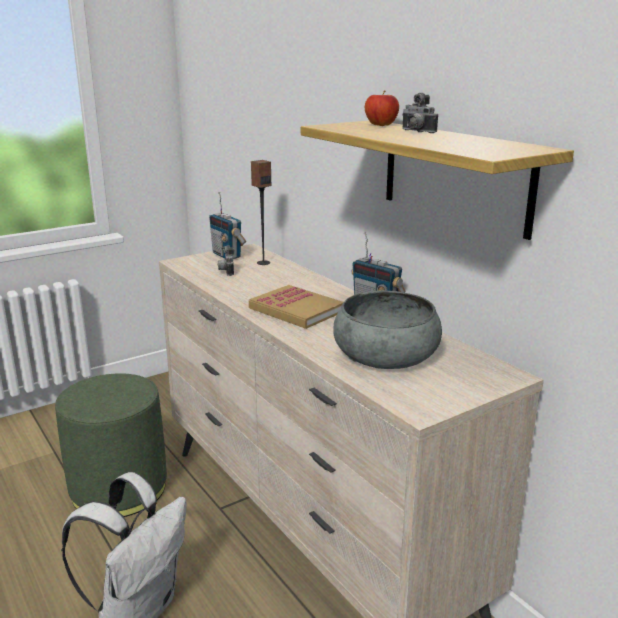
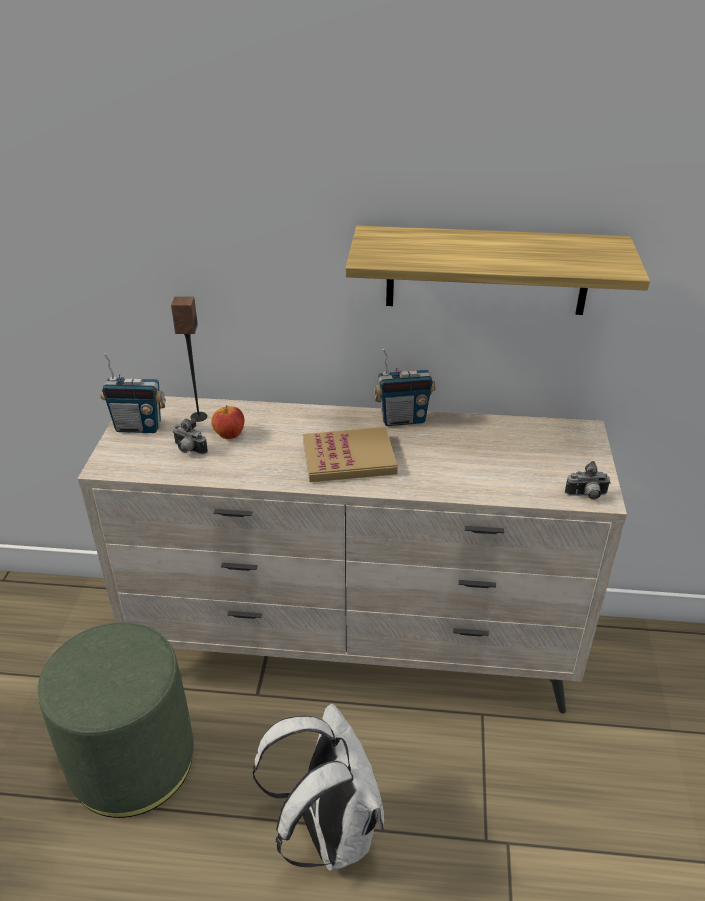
camera: 50 degrees left, 15 degrees up
grey bowl [333,290,442,369] -> none
apple [365,90,399,126] -> apple moved to [211,405,244,439]
camera [402,93,438,133] -> camera moved to [565,461,611,499]

